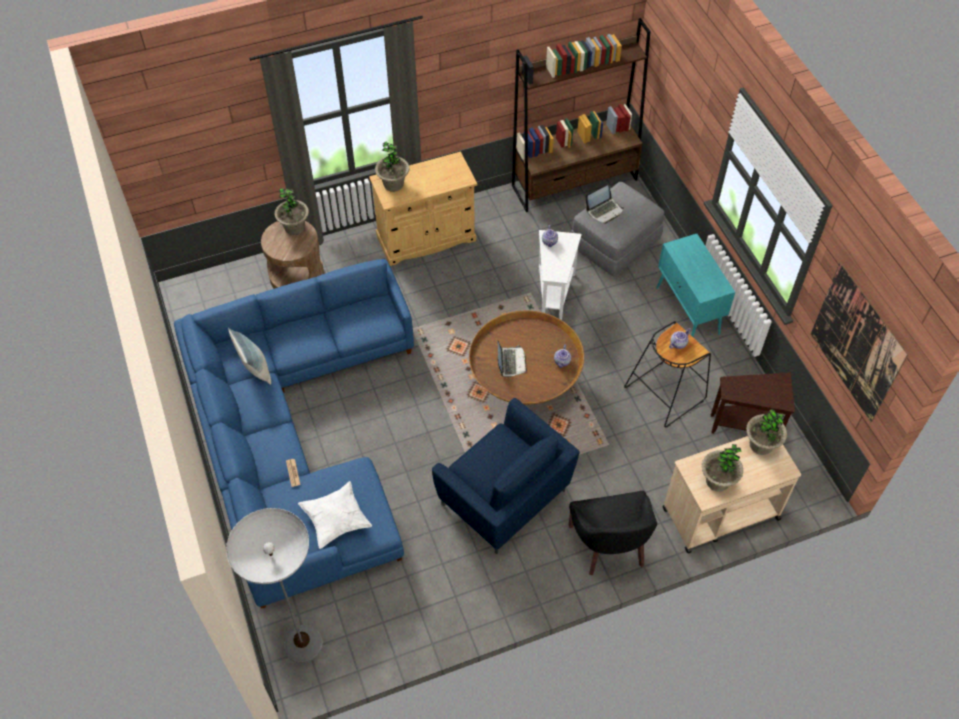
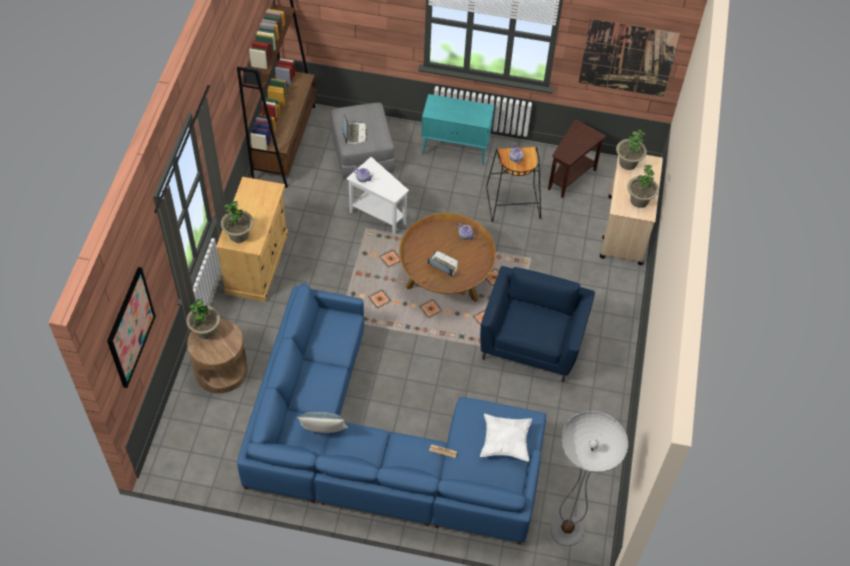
camera: 60 degrees left, 0 degrees up
blue armchair [432,398,579,554] -> blue armchair turned 60 degrees counterclockwise [480,266,595,382]
black armchair [569,491,657,576] -> none
none -> picture [107,267,156,388]

